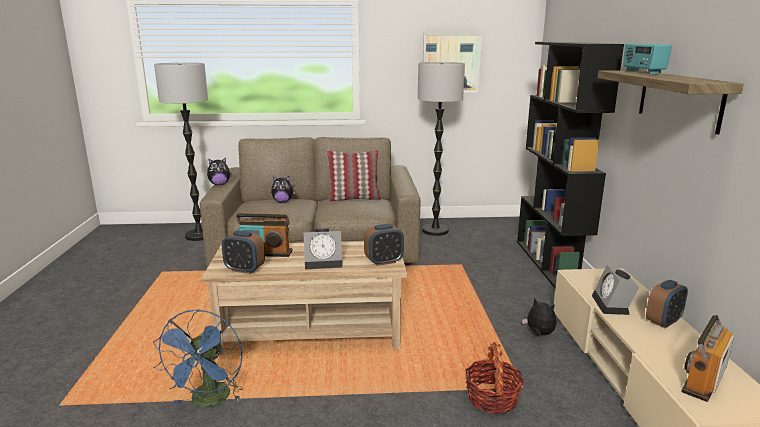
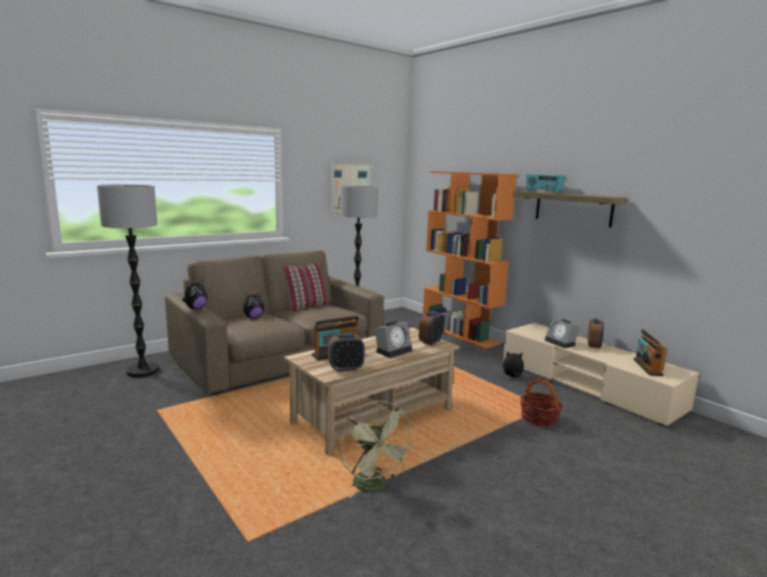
camera: 35 degrees left, 5 degrees down
blue fan [153,309,243,407] -> green fan [339,401,415,498]
black bookcase [517,42,624,288] -> orange bookcase [423,171,517,349]

